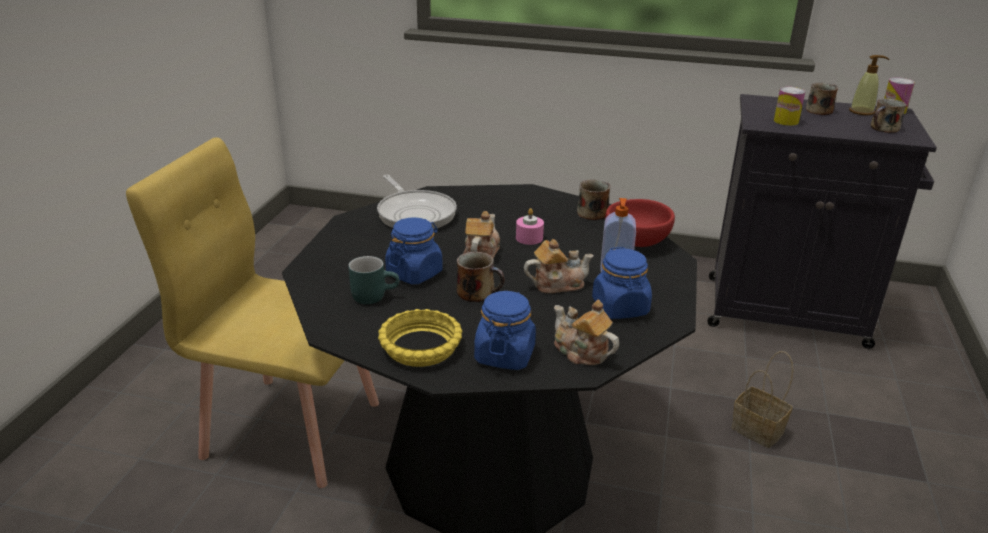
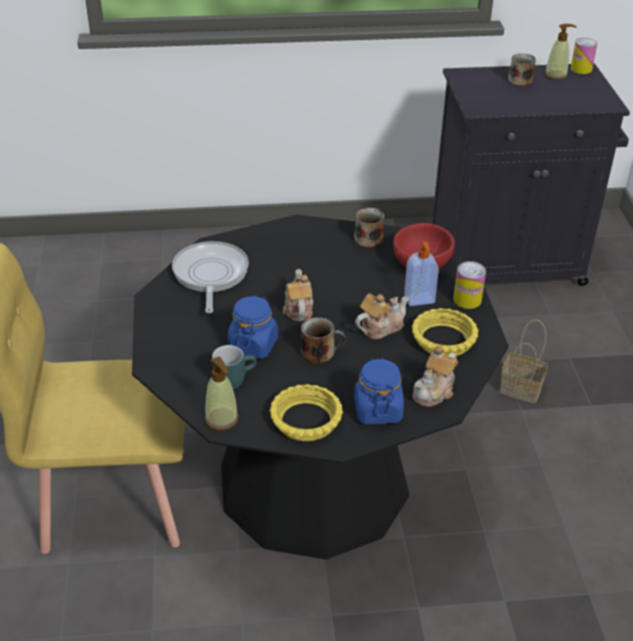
camera: 20 degrees left, 10 degrees up
frying pan [377,175,457,230] -> frying pan turned 135 degrees counterclockwise [172,241,249,313]
pink candle [516,208,544,245] -> none
teapot [554,300,619,365] -> teapot turned 75 degrees counterclockwise [412,346,458,407]
blue jar [592,247,652,319] -> yellow bowl [412,308,479,356]
can [774,87,805,126] -> can moved to [453,261,486,309]
mug [871,98,907,133] -> none
none -> soap dispenser [205,356,239,430]

